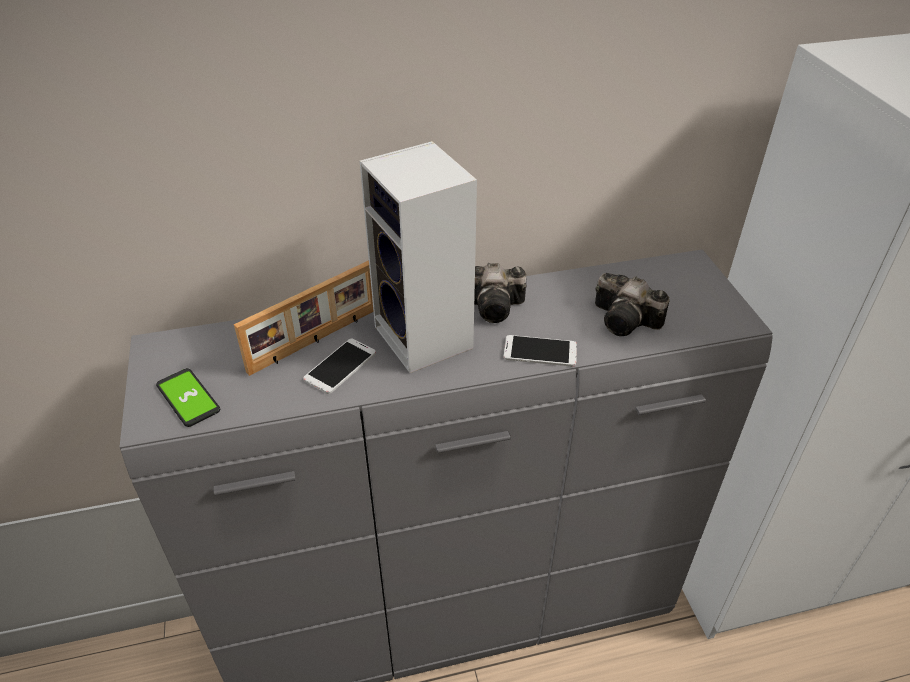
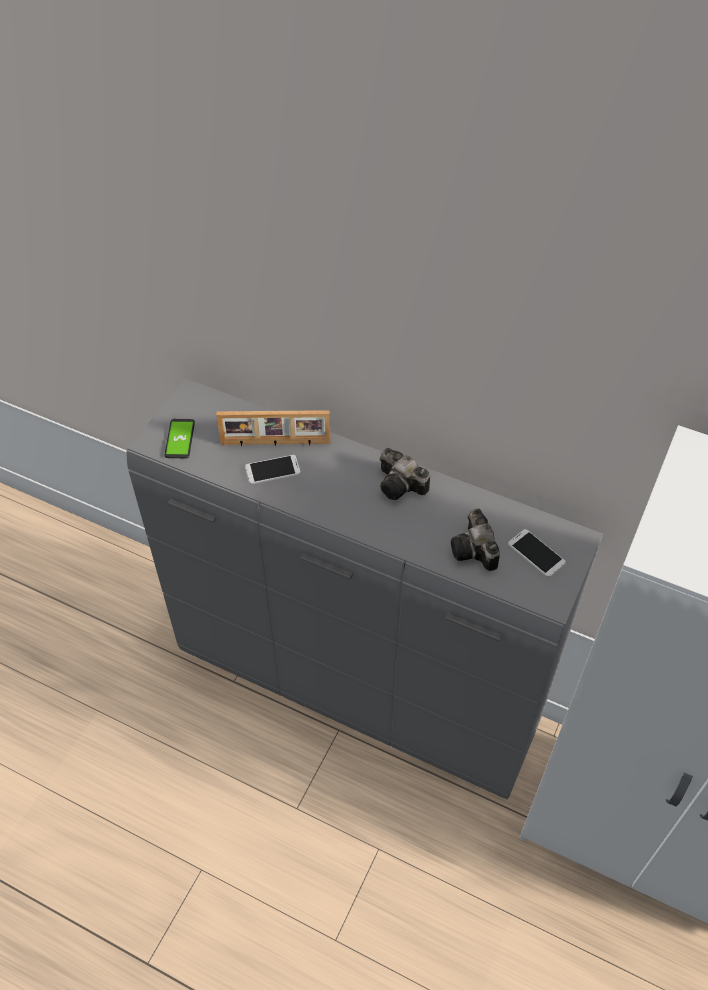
camera: 40 degrees right, 10 degrees up
speaker [360,141,477,373] -> none
phone [503,335,577,367] -> phone moved to [508,529,566,577]

